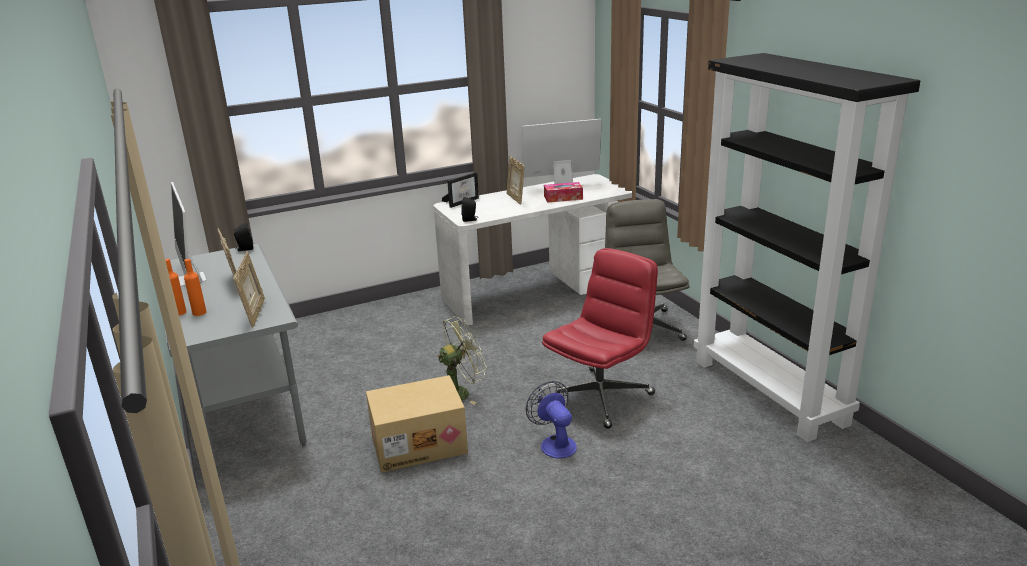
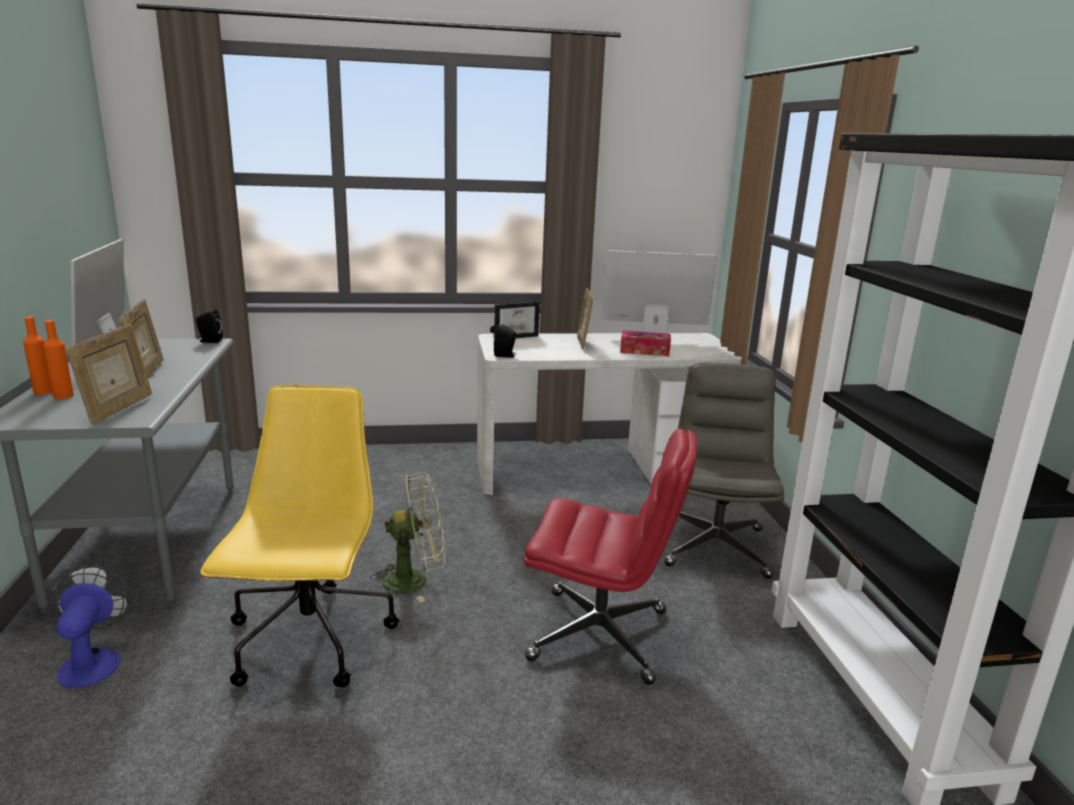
camera: 15 degrees right, 5 degrees down
cardboard box [366,375,468,473] -> yellow office chair [200,385,399,687]
fan [526,381,577,459] -> fan moved to [50,565,132,688]
red office chair [542,248,658,429] -> red office chair turned 45 degrees clockwise [524,429,697,685]

